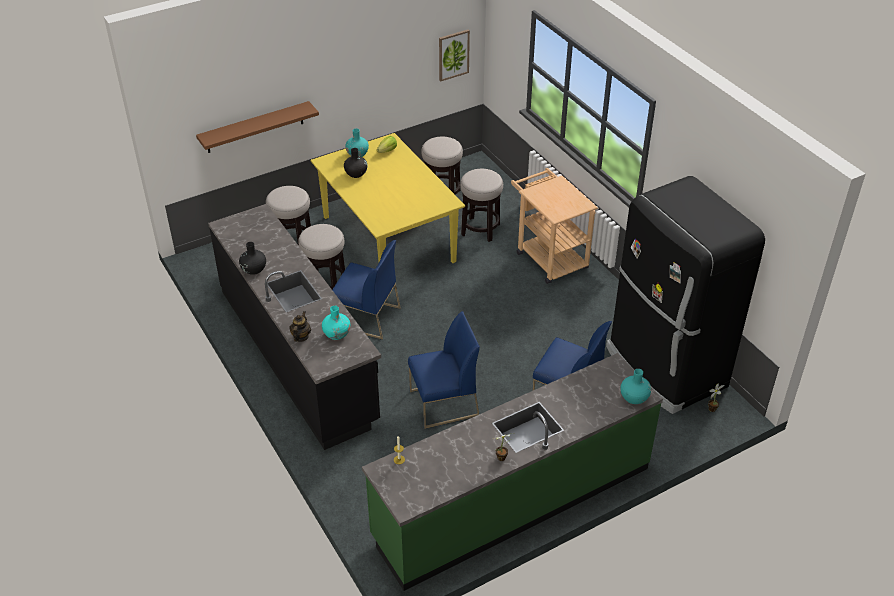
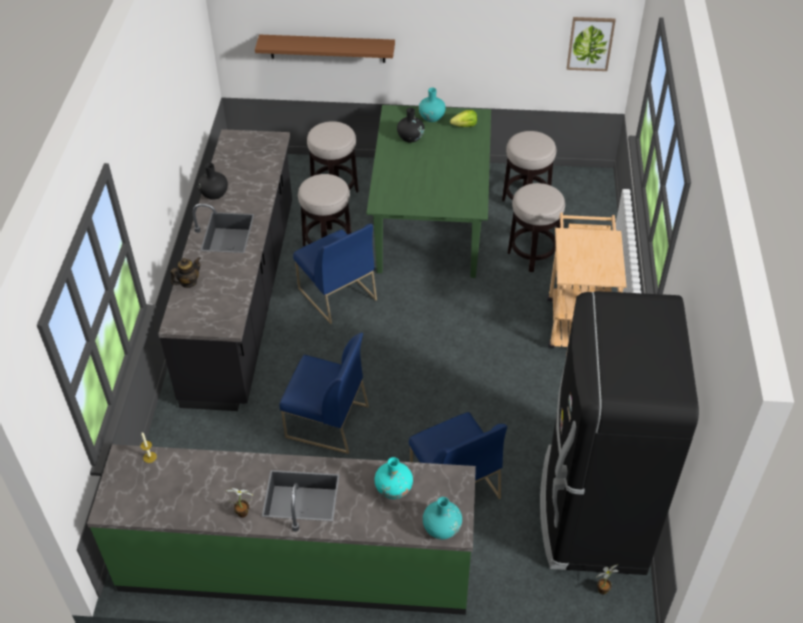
camera: 35 degrees right, 5 degrees up
yellow dining table [311,133,465,263] -> green dining table [366,105,491,278]
turquoise vase [322,306,350,340] -> turquoise vase moved to [375,457,413,499]

